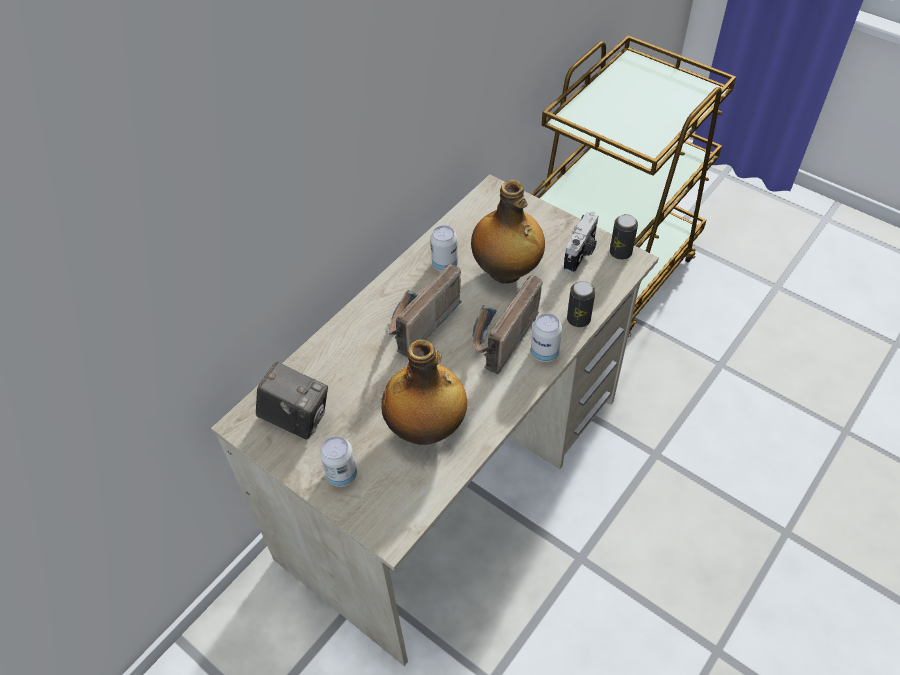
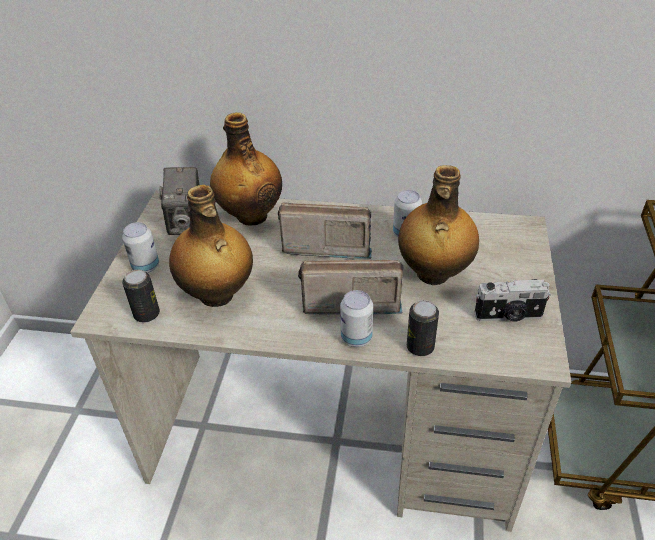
camera: 60 degrees right, 10 degrees down
can [610,214,638,260] -> can moved to [122,269,160,322]
none -> bottle [210,112,282,225]

